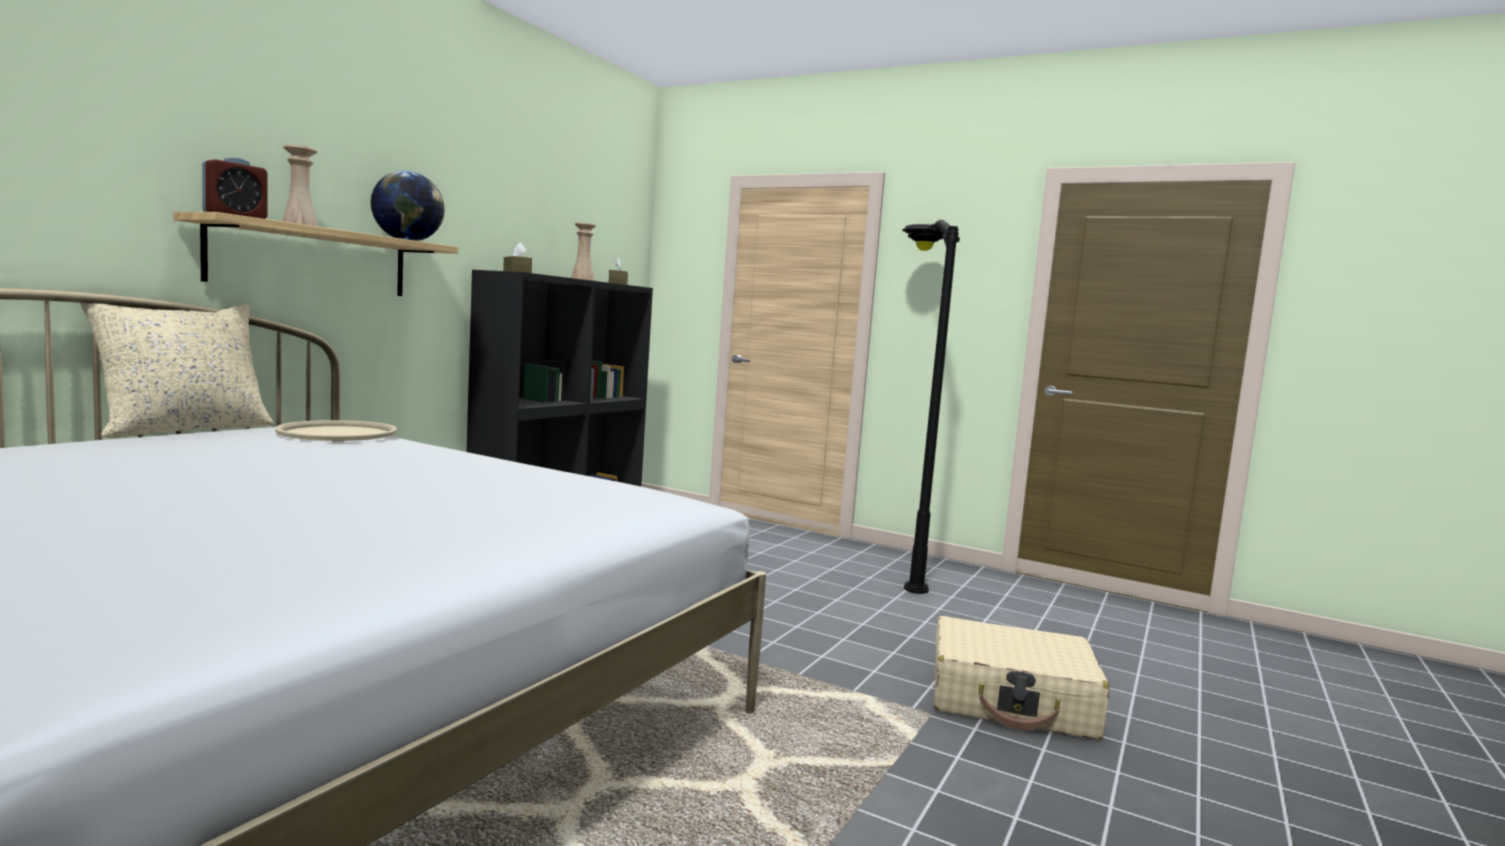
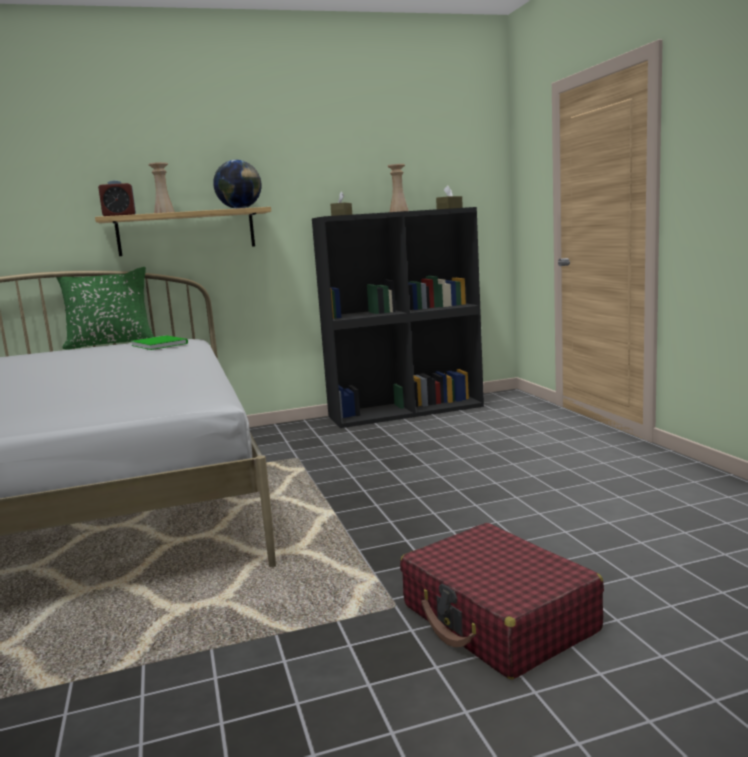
camera: 45 degrees right, 5 degrees up
beige pillow [80,303,274,438] -> green pillow [56,267,154,349]
beige tray [275,420,397,441] -> green book [131,335,188,350]
black floor lamp [903,220,960,594] -> none
beige suitcase [934,616,1110,740] -> red suitcase [400,523,604,680]

